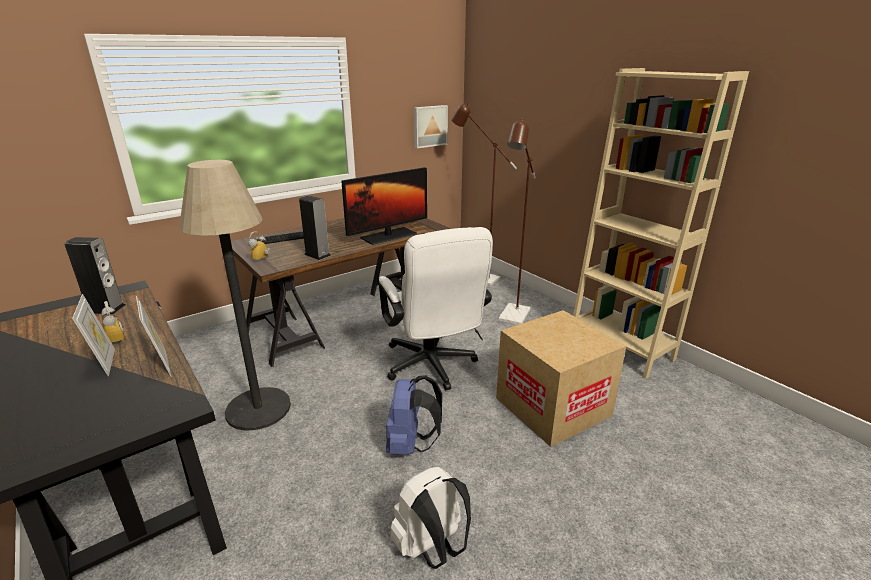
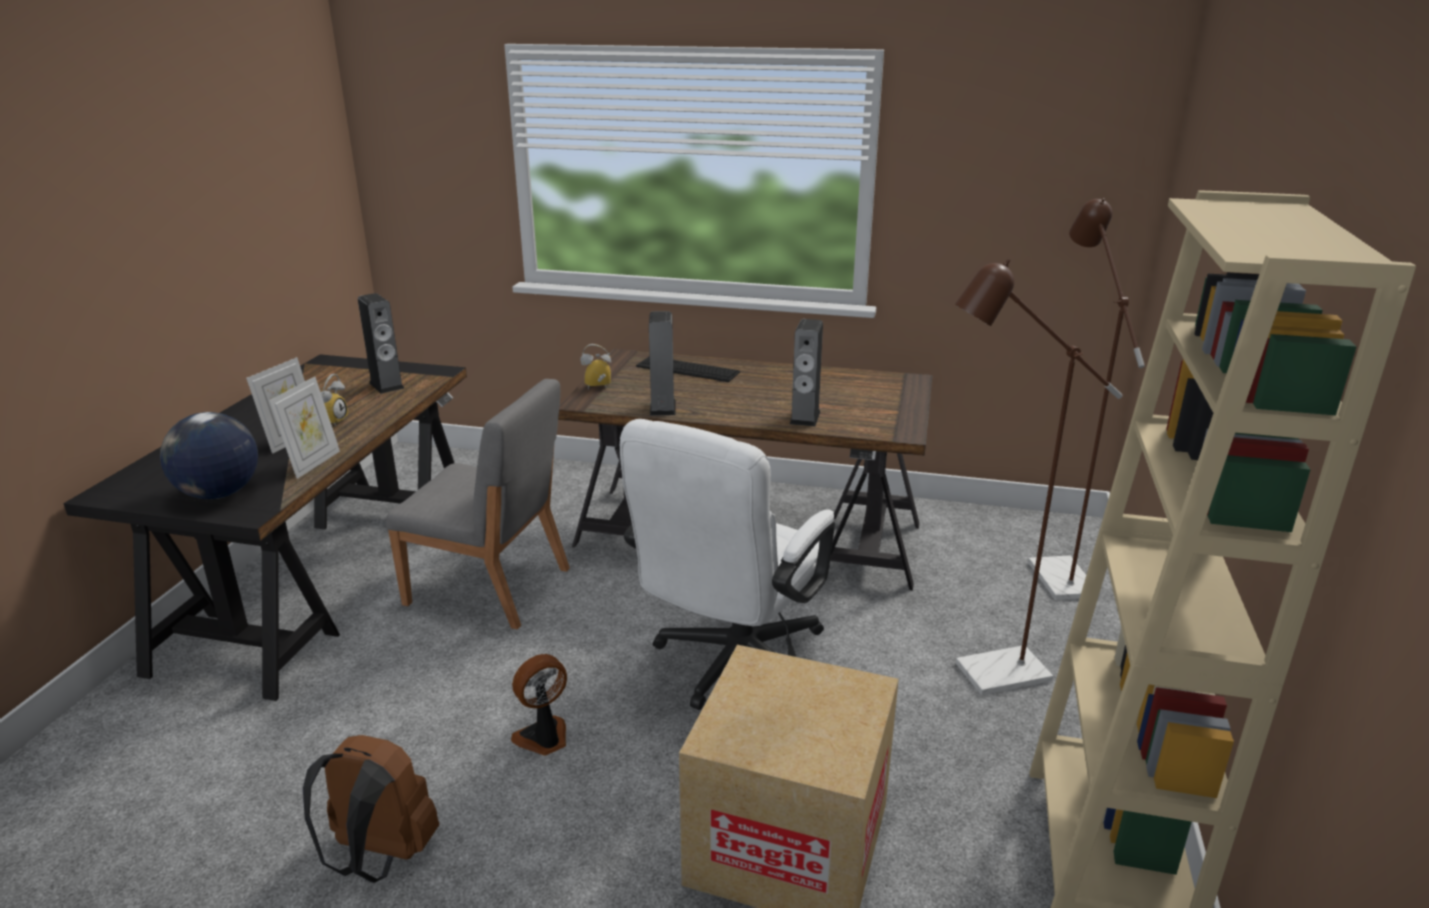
camera: 50 degrees right, 0 degrees up
floor lamp [179,160,291,431] -> grey chair [386,379,570,629]
monitor [341,167,427,245] -> speaker [790,319,823,427]
blue backpack [386,375,442,455] -> fan [511,654,567,755]
white backpack [391,467,471,569] -> brown backpack [303,735,439,883]
picture [414,105,448,148] -> none
none -> globe [160,412,258,499]

